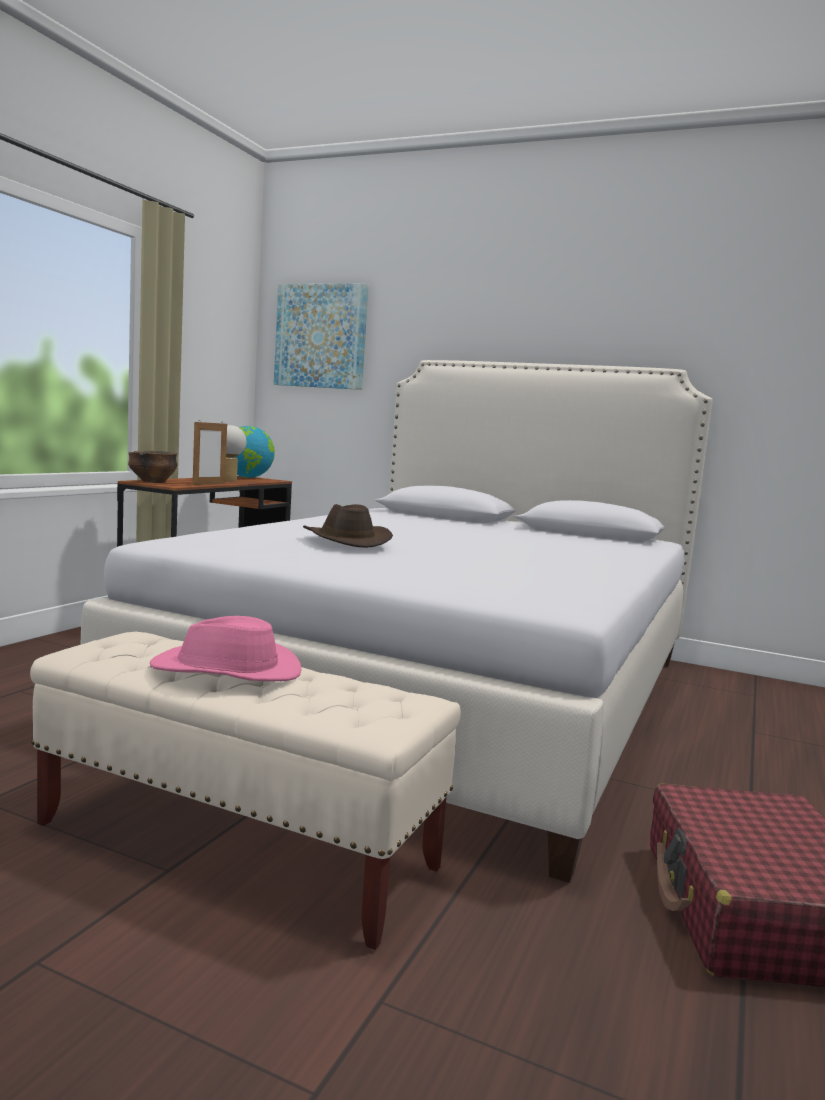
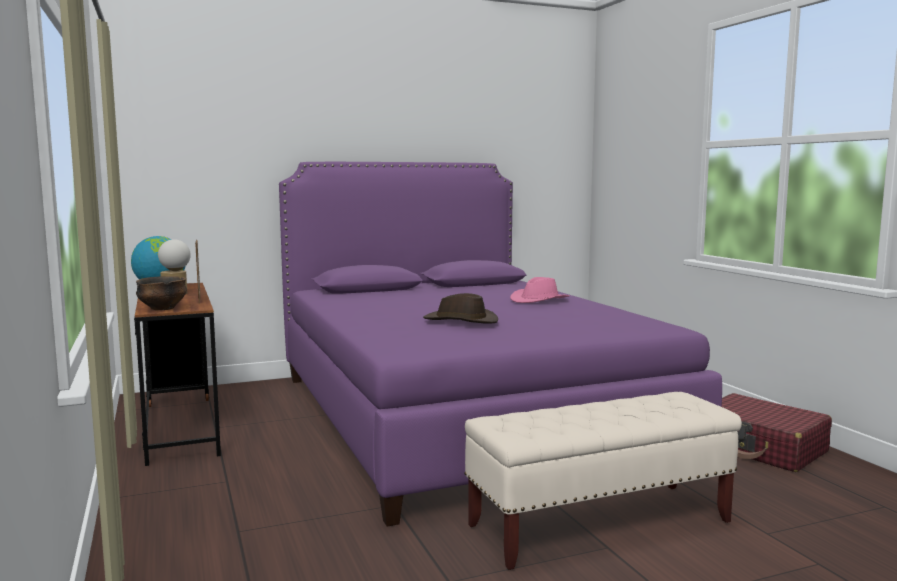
camera: 45 degrees left, 0 degrees up
white bed [81,360,713,883] -> purple bed [279,162,722,526]
pink hat [150,616,302,681] -> pink hat moved to [510,277,570,303]
picture [274,284,369,390] -> none

